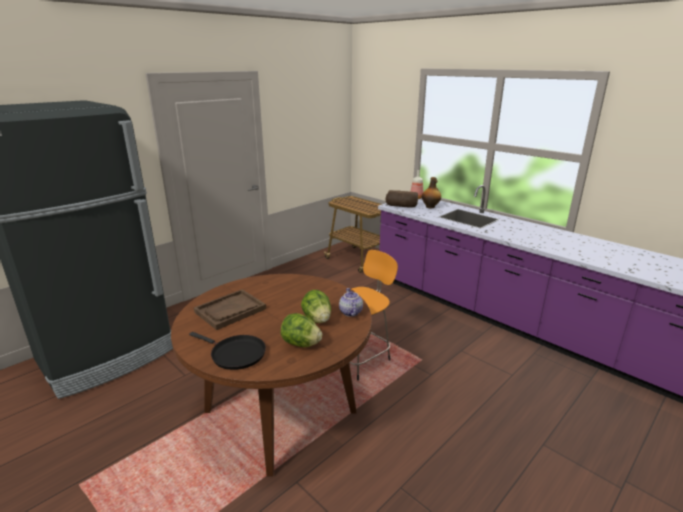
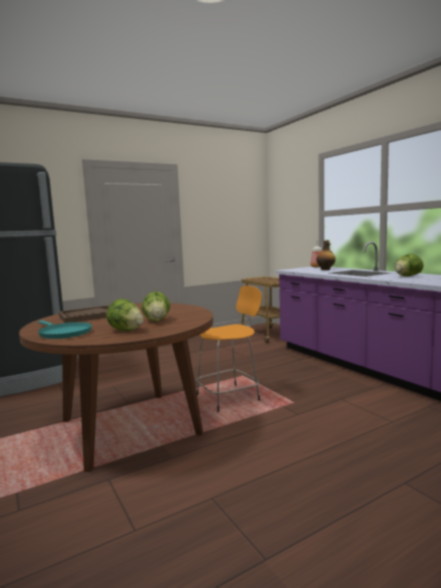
camera: 15 degrees right, 15 degrees down
black frying pan [189,332,266,370] -> turquoise frying pan [38,320,92,339]
teapot [339,288,363,317] -> none
bread [386,190,418,208] -> none
none -> lettuce [395,254,424,276]

